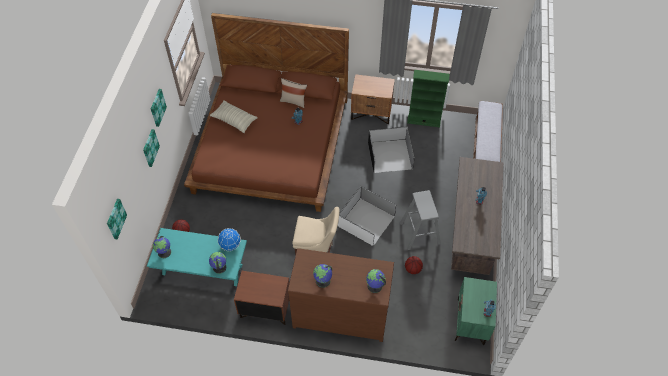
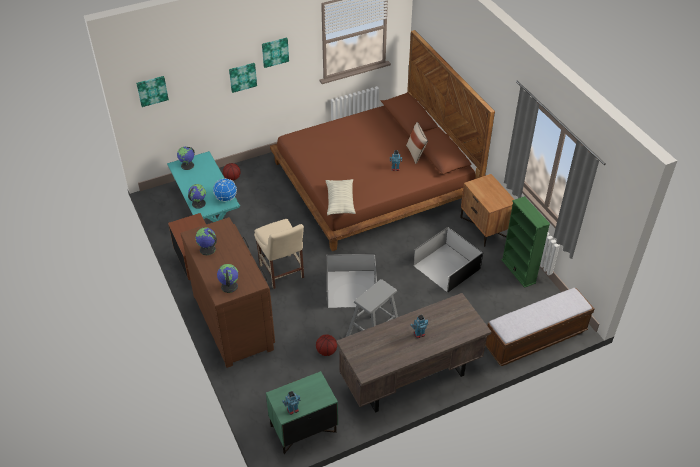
camera: 55 degrees right, 10 degrees down
pillow [210,100,258,133] -> pillow moved to [326,179,356,215]

